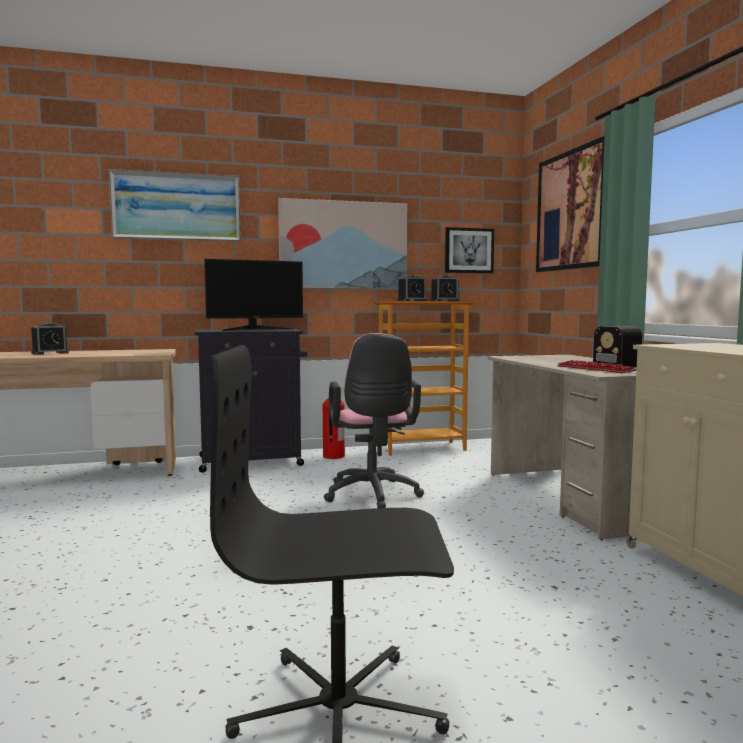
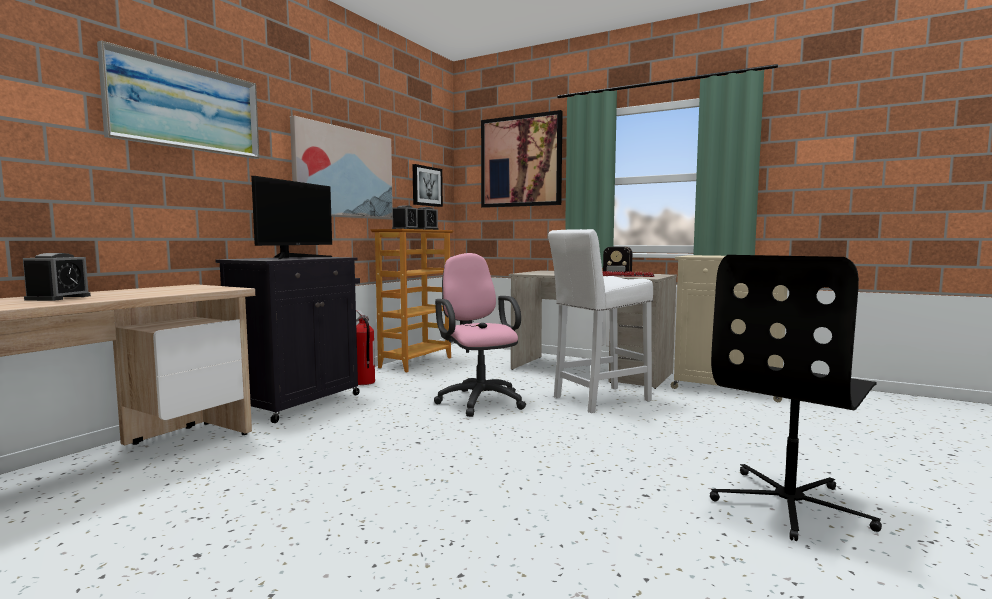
camera: 45 degrees left, 0 degrees up
pink office chair [324,333,424,508] -> pink office chair turned 150 degrees counterclockwise [434,253,526,417]
none -> white stool [548,229,653,413]

